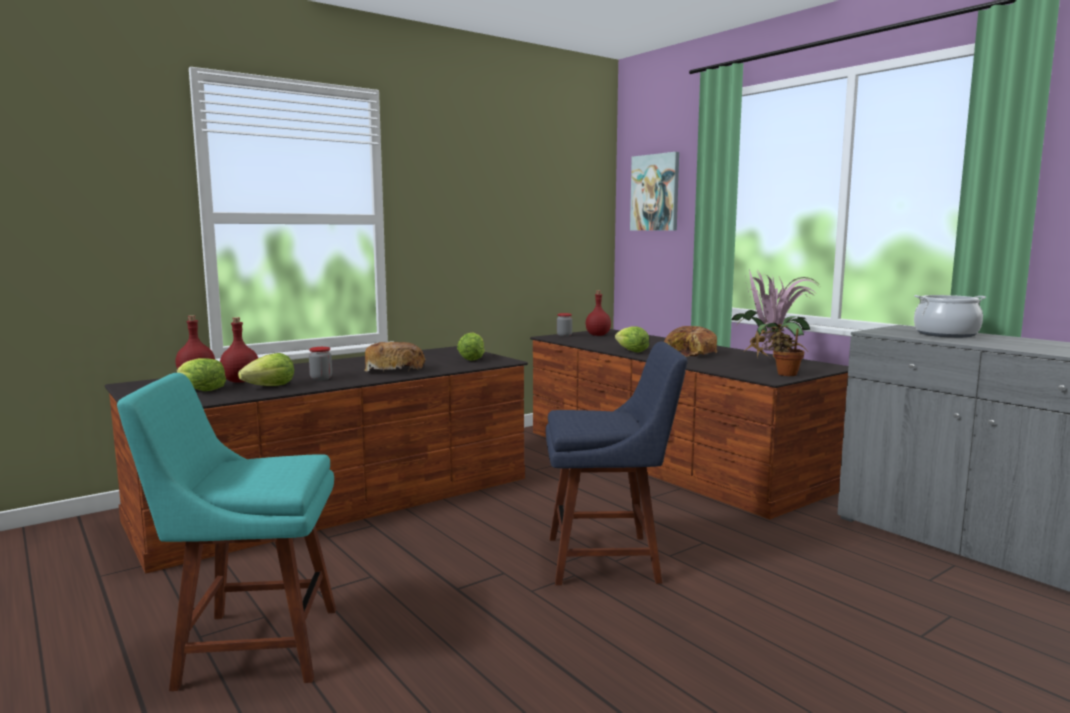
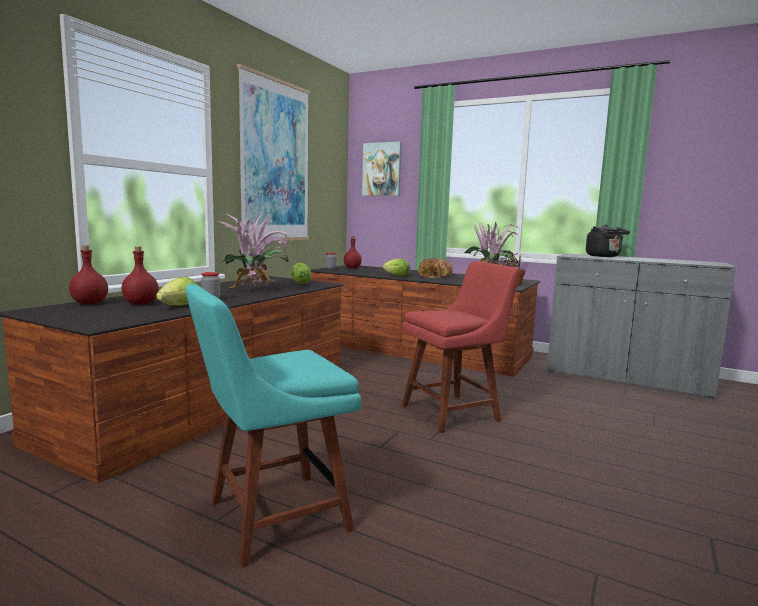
camera: 25 degrees left, 0 degrees up
lettuce [177,358,226,391] -> none
bread [365,342,426,372] -> potted plant [218,212,291,291]
blue chair [546,342,687,585] -> red chair [402,261,520,433]
cooking pot [914,295,986,338] -> black kettle [586,225,630,257]
none -> picture [237,64,310,242]

